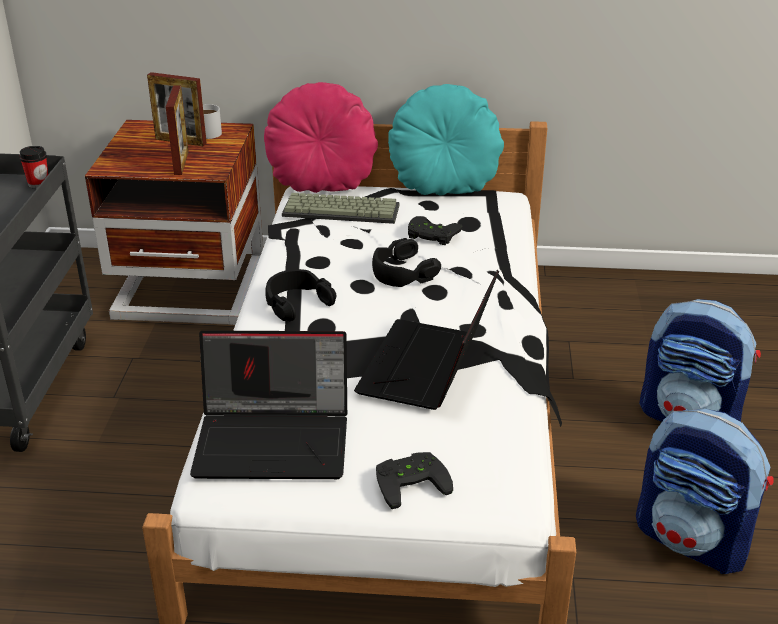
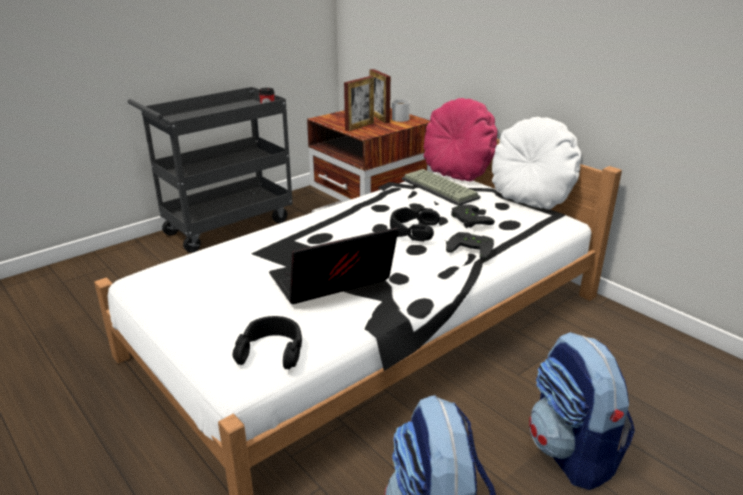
camera: 45 degrees right, 5 degrees down
laptop [190,331,347,479] -> none
black headphones [265,269,336,321] -> black headphones moved to [233,316,302,370]
black game controller [376,452,453,509] -> black game controller moved to [446,232,494,260]
turquoise pillow [388,84,504,196] -> white pillow [492,117,581,209]

